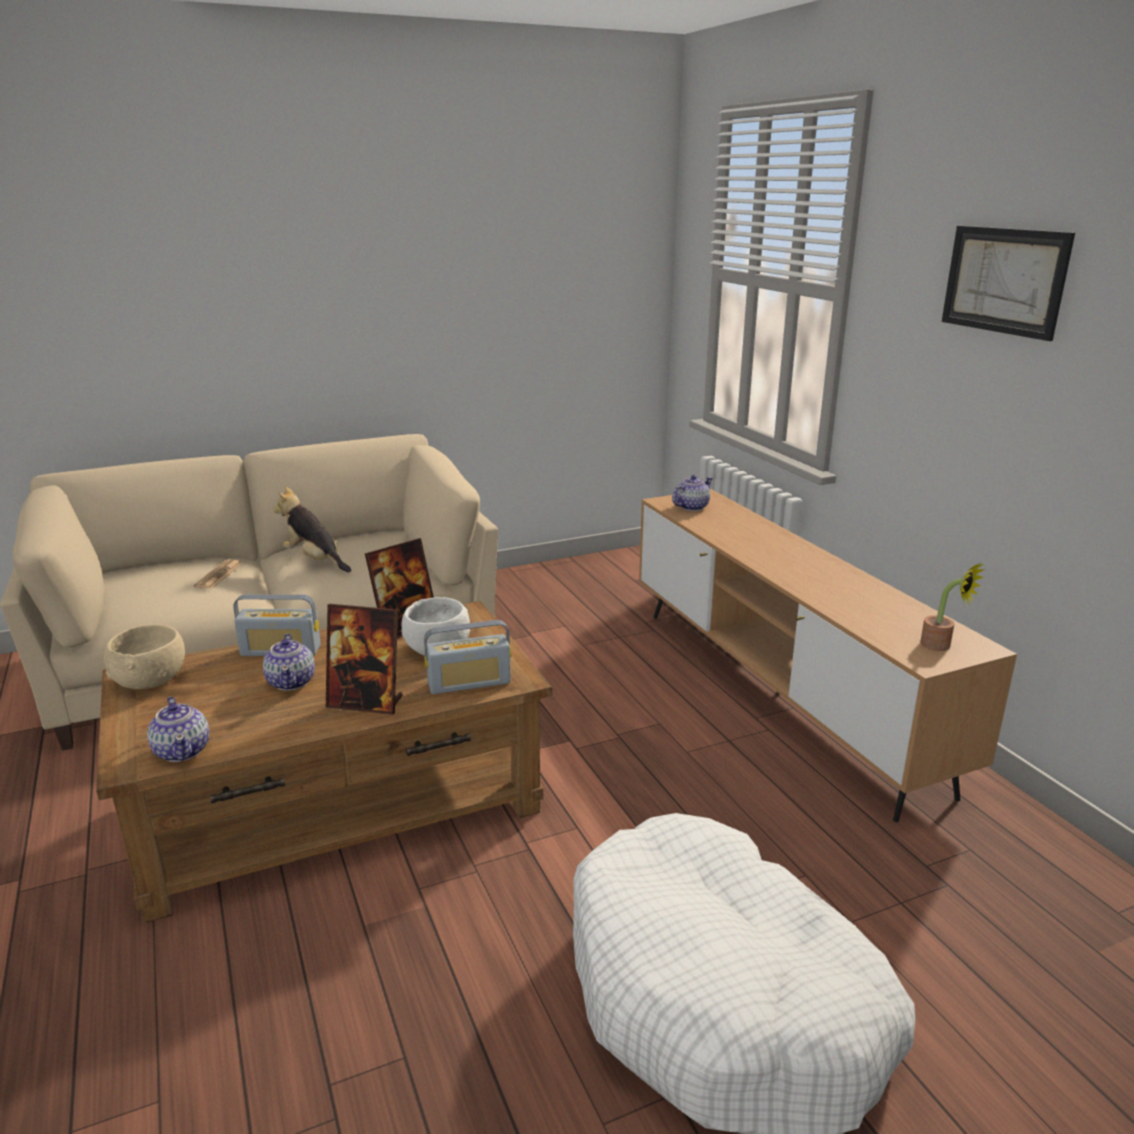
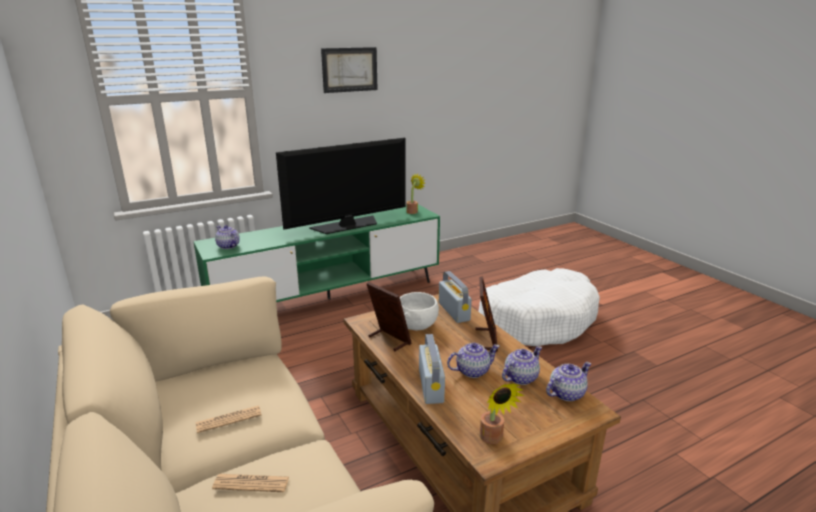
camera: 95 degrees left, 0 degrees up
beige bowl [104,624,185,689] -> potted plant [480,383,524,444]
plush toy [273,486,351,573] -> newspaper [196,405,262,433]
brown tv stand [639,489,1017,822] -> green tv stand [193,204,440,302]
none -> television [276,138,406,234]
none -> teapot [502,346,542,385]

